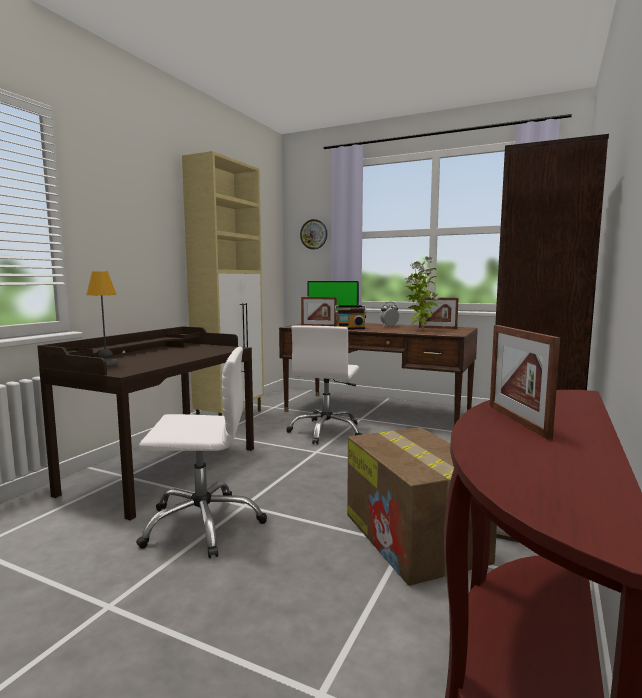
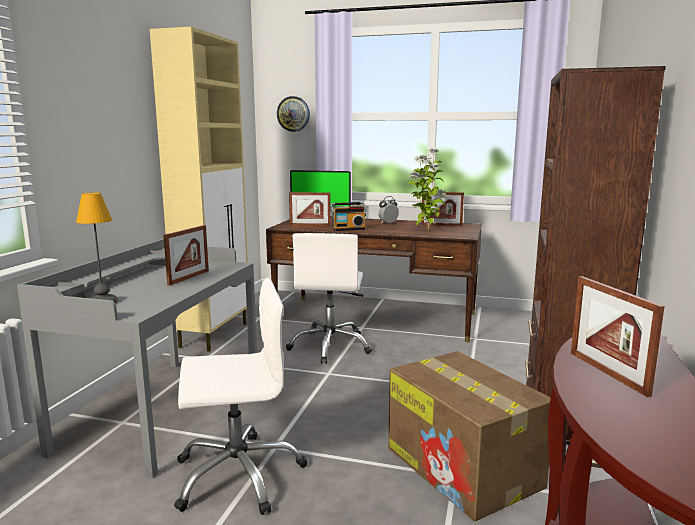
camera: 10 degrees left, 5 degrees up
brown desk [37,326,254,520] -> grey desk [17,239,257,479]
none -> picture frame [163,225,209,286]

